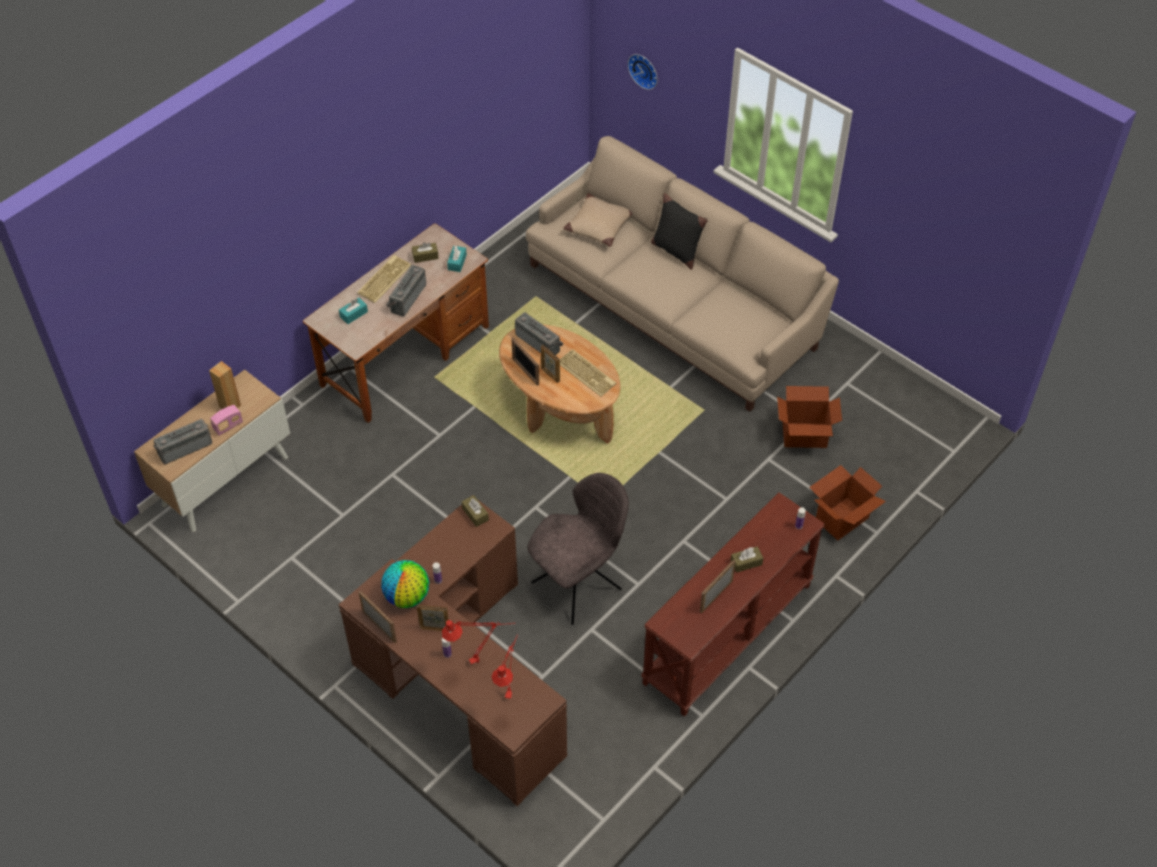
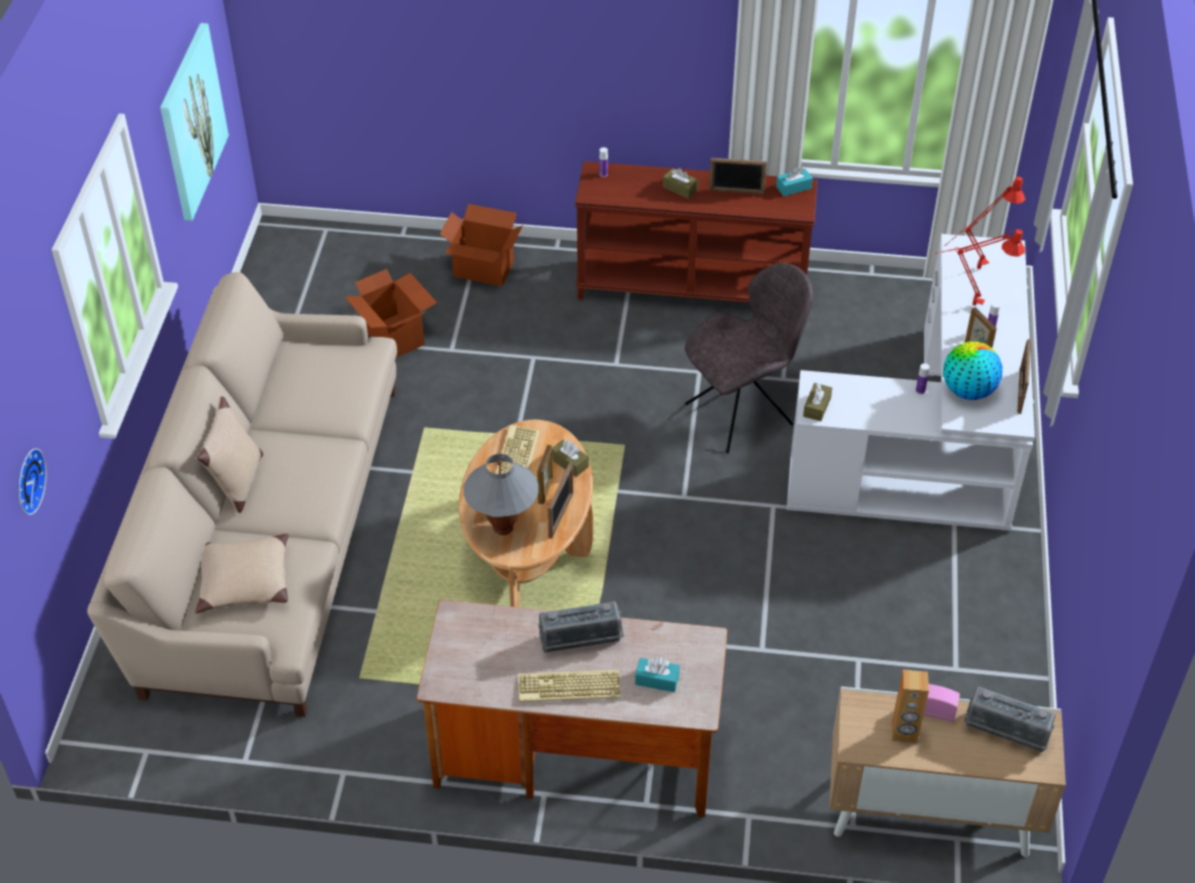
camera: 125 degrees left, 5 degrees down
brown desk [339,495,567,806] -> white desk [787,234,1035,532]
brown tissue box [412,242,439,263] -> brown tissue box moved to [552,440,589,477]
turquoise tissue box [447,246,467,272] -> turquoise tissue box moved to [776,167,813,196]
radio [515,312,563,355] -> grey table lamp [463,454,539,535]
grey chair [527,473,629,625] -> grey chair turned 135 degrees clockwise [685,263,814,453]
black pillow [651,193,707,270] -> beige pillow [197,396,263,513]
none -> picture [160,23,229,221]

